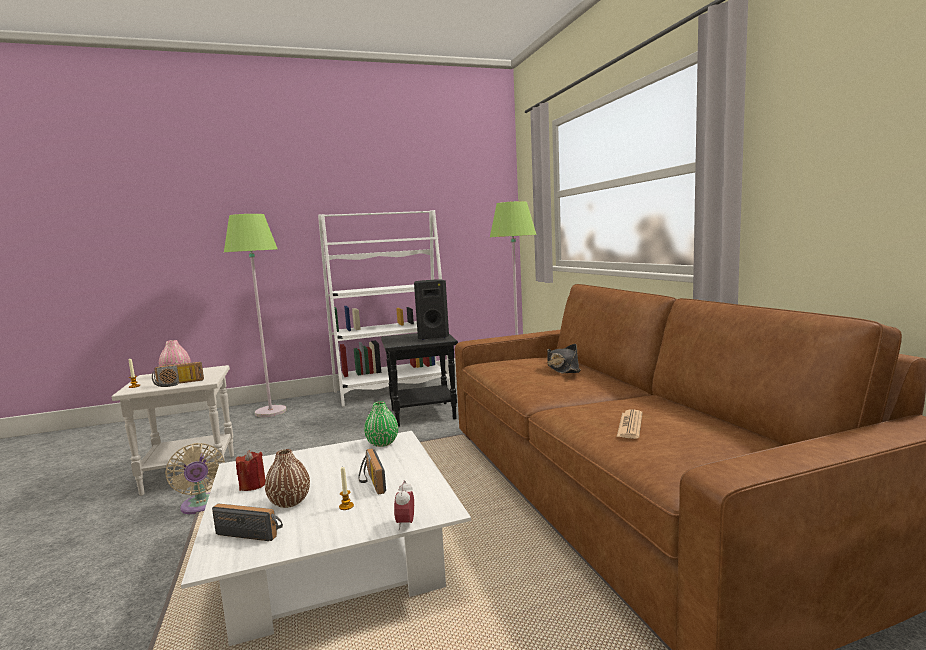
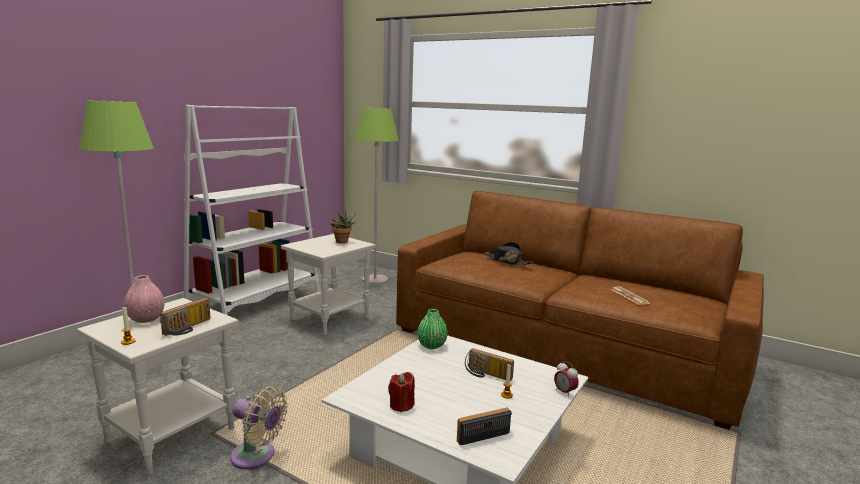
camera: 40 degrees left, 5 degrees up
brown vase [265,449,310,508] -> none
black side table [381,333,458,427] -> white side table [281,234,376,335]
black speaker [414,279,449,340] -> potted plant [330,209,356,243]

